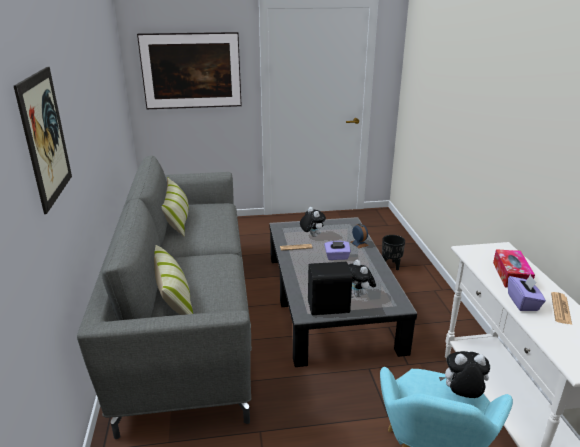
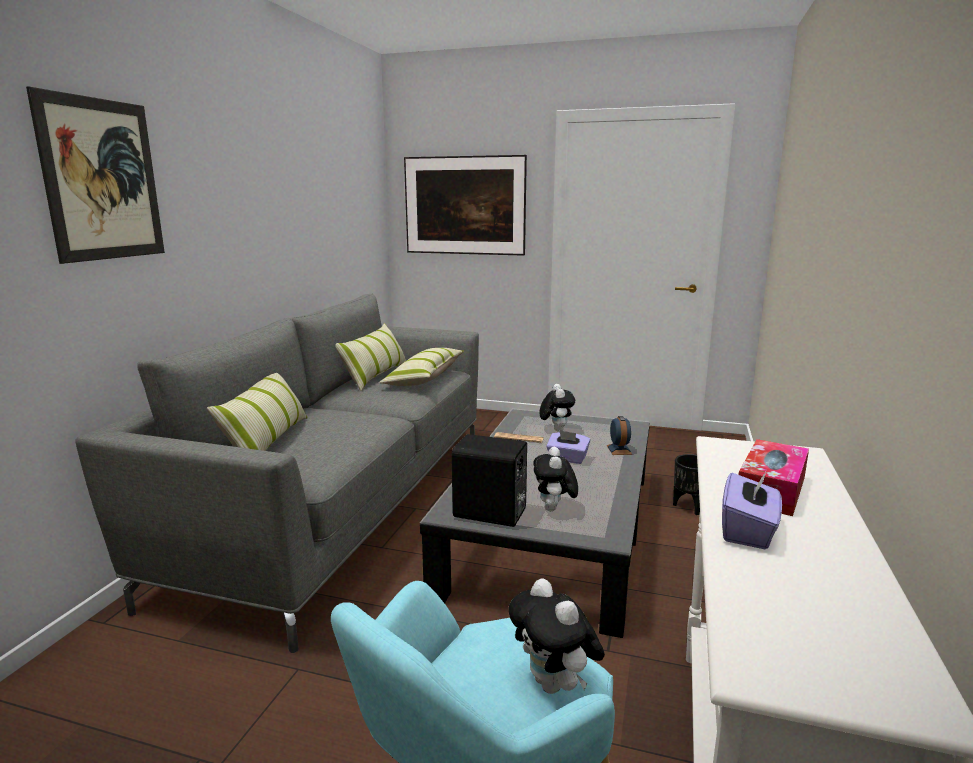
camera: 25 degrees right, 10 degrees down
plush toy [439,351,490,398] -> plush toy turned 150 degrees counterclockwise [508,578,605,694]
newspaper [551,292,572,325] -> none
none -> pillow [379,348,464,386]

